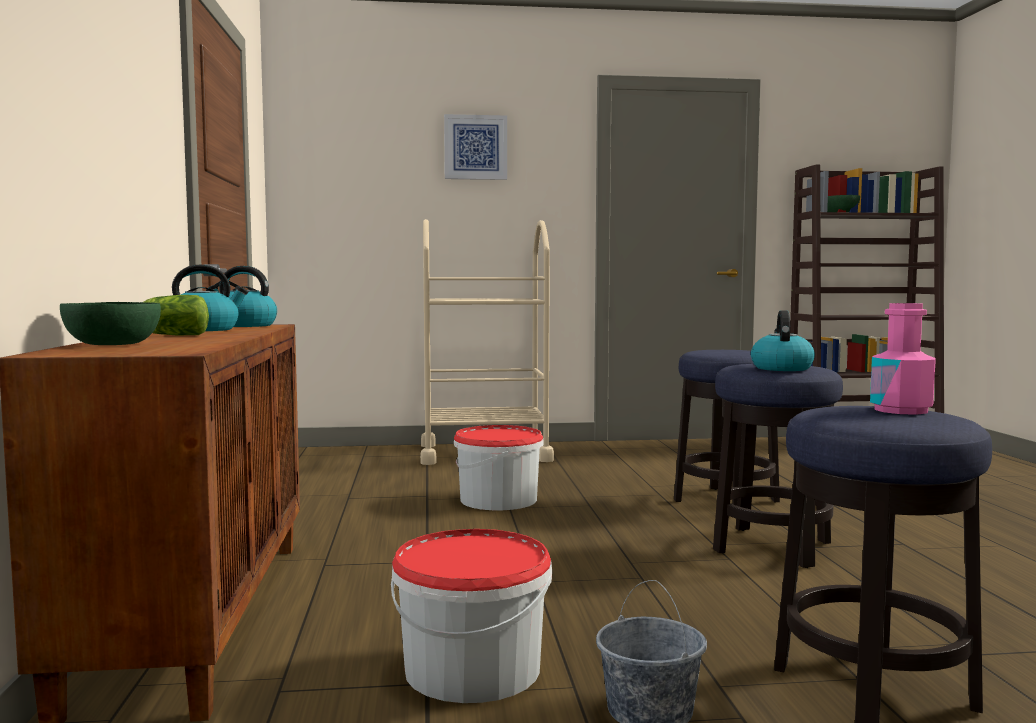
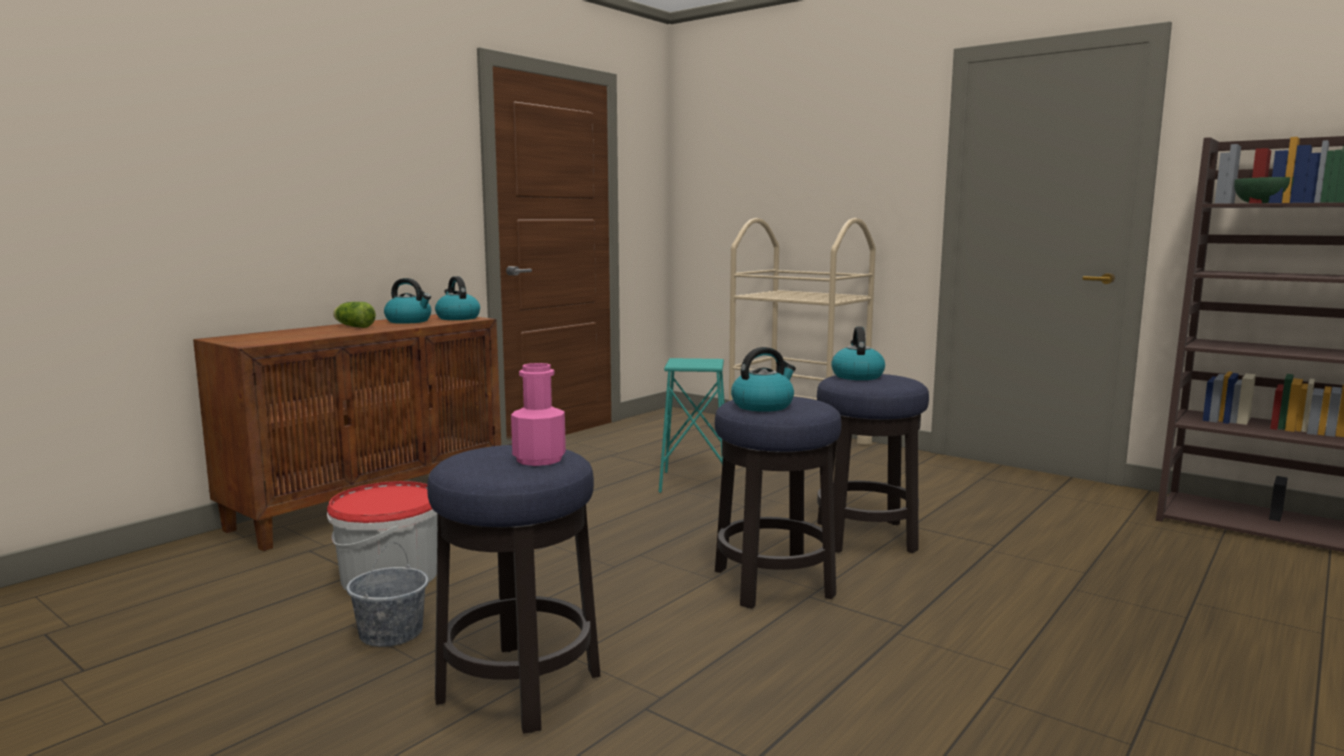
camera: 45 degrees right, 5 degrees up
green bowl [60,302,161,345] -> none
picture [444,114,507,180] -> none
bucket [454,425,544,510] -> turquoise stool [659,358,725,493]
none -> kettle [831,327,885,380]

